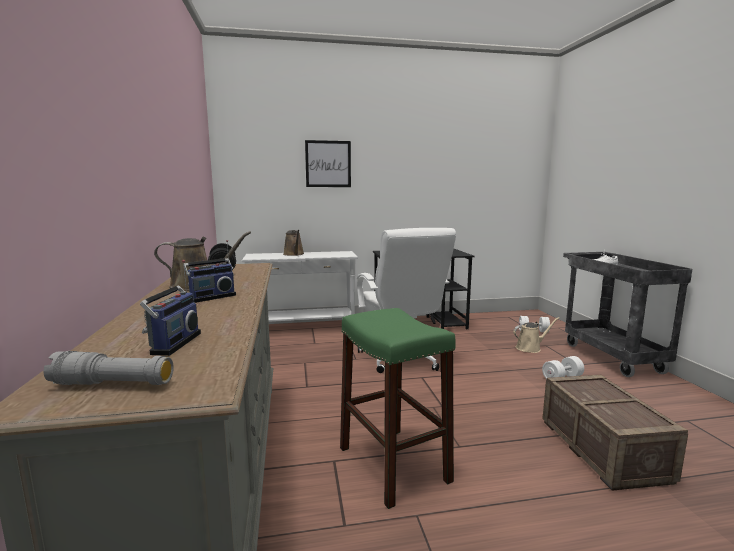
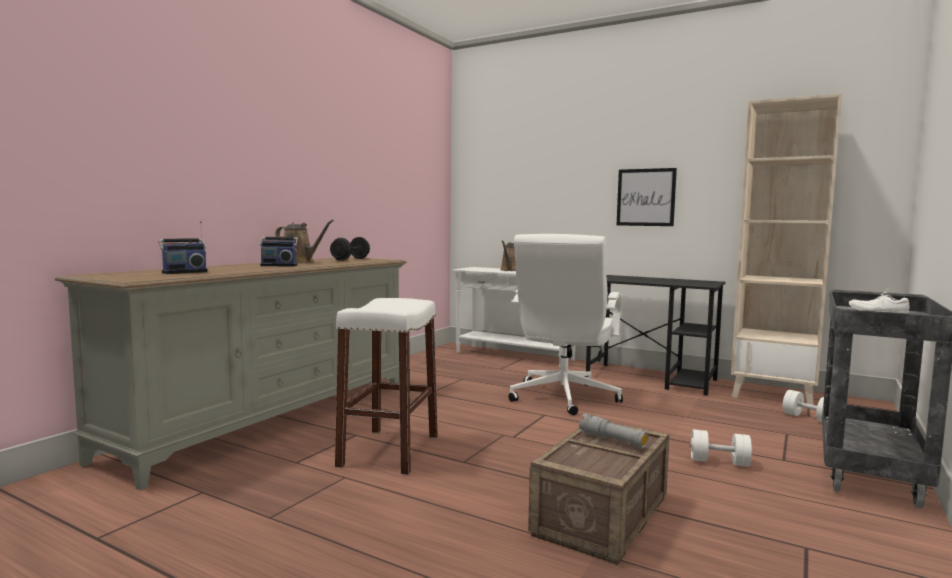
camera: 40 degrees right, 5 degrees down
grey flashlight [43,351,174,385] -> grey flashlight moved to [579,414,649,448]
picture [305,140,351,187] -> picture moved to [617,168,677,226]
green stool [340,308,456,509] -> white stool [335,298,438,475]
beige watering can [513,317,559,353] -> none
none -> beige bookcase [731,93,842,405]

